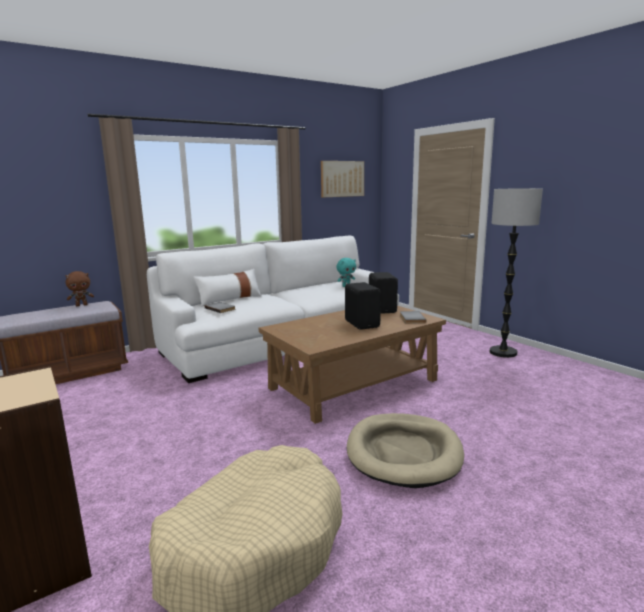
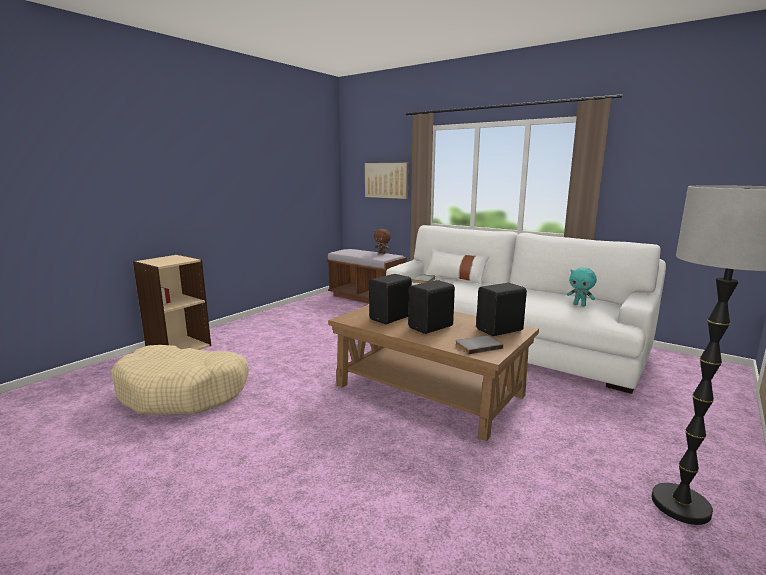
camera: 70 degrees right, 0 degrees up
picture [321,161,364,197] -> picture moved to [365,163,409,199]
beige dog bed [347,413,464,488] -> none
none -> black speaker [369,274,412,324]

